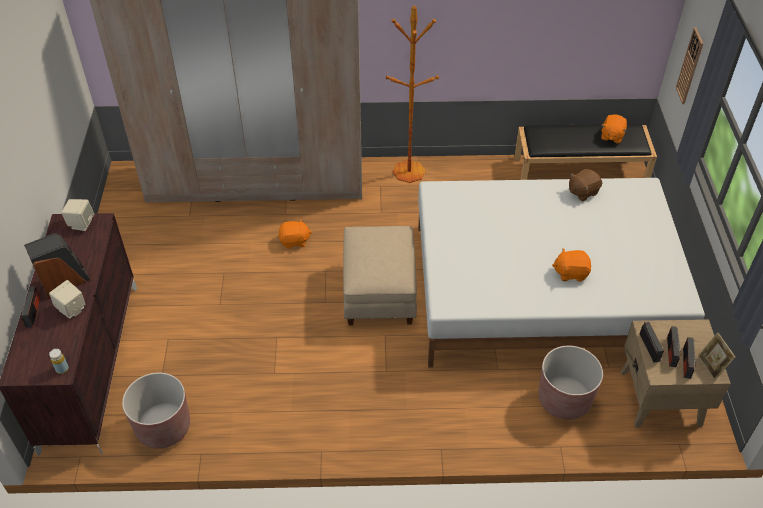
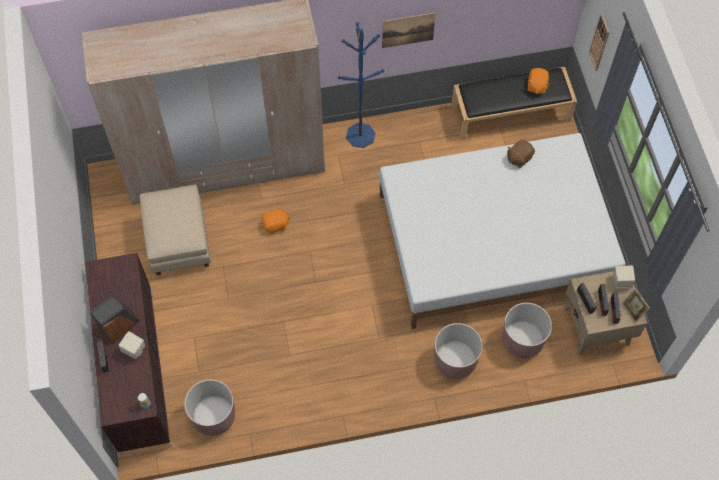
camera: 10 degrees left, 15 degrees up
beige speaker [61,199,94,231] -> beige speaker moved to [614,265,635,289]
beige ottoman [343,226,417,326] -> beige ottoman moved to [140,185,211,275]
orange clothes rack [386,5,439,183] -> blue clothes rack [338,23,384,148]
orange plush toy [552,248,591,281] -> none
none -> picture [382,13,436,48]
none -> brown planter [434,323,483,379]

